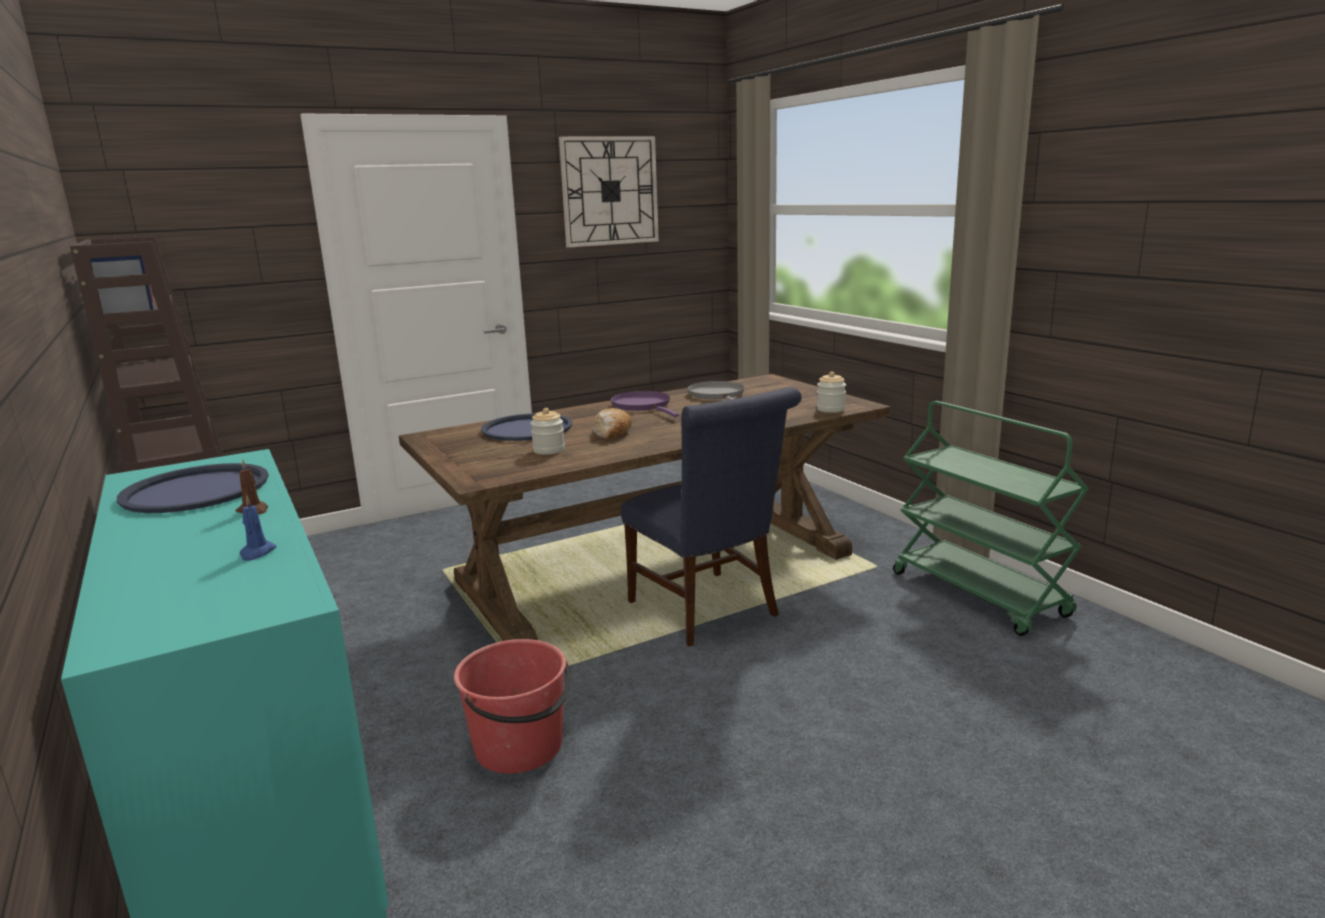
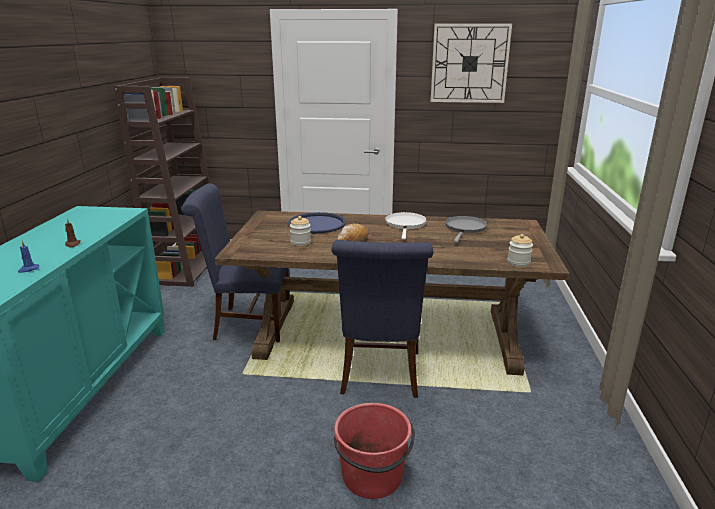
camera: 35 degrees right, 5 degrees up
blue tray [117,463,269,513] -> none
red bucket [454,639,571,774] -> red bucket moved to [333,403,415,499]
purple frying pan [611,391,679,417] -> white frying pan [385,212,427,239]
green cart [893,401,1089,636] -> none
none -> blue chair [181,183,290,342]

